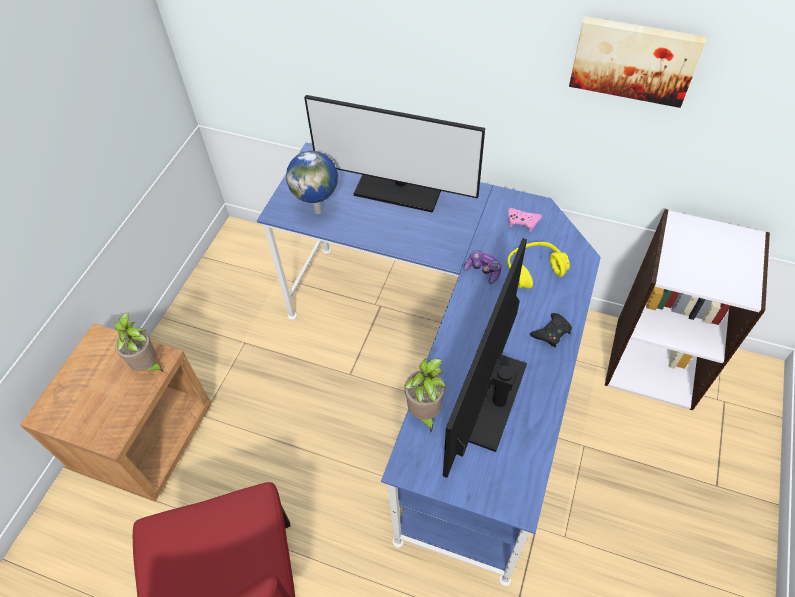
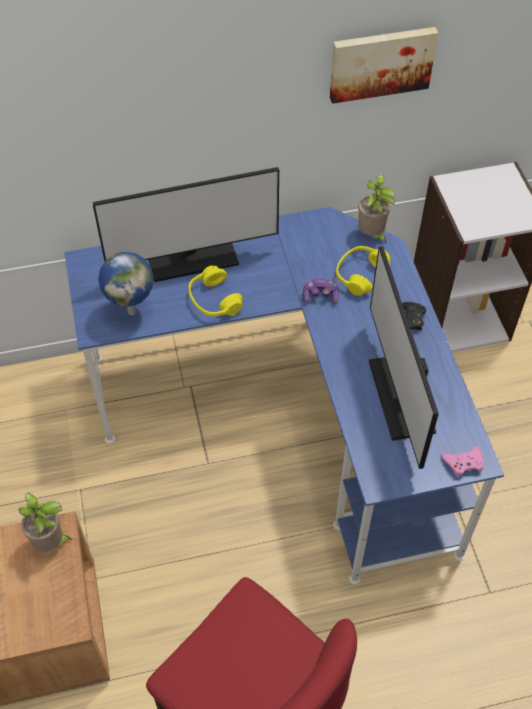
camera: 35 degrees left, 0 degrees up
potted plant [404,358,446,433] -> potted plant moved to [358,175,395,243]
pink game controller [508,208,542,232] -> pink game controller moved to [441,446,484,478]
none -> yellow headphones [189,265,243,316]

